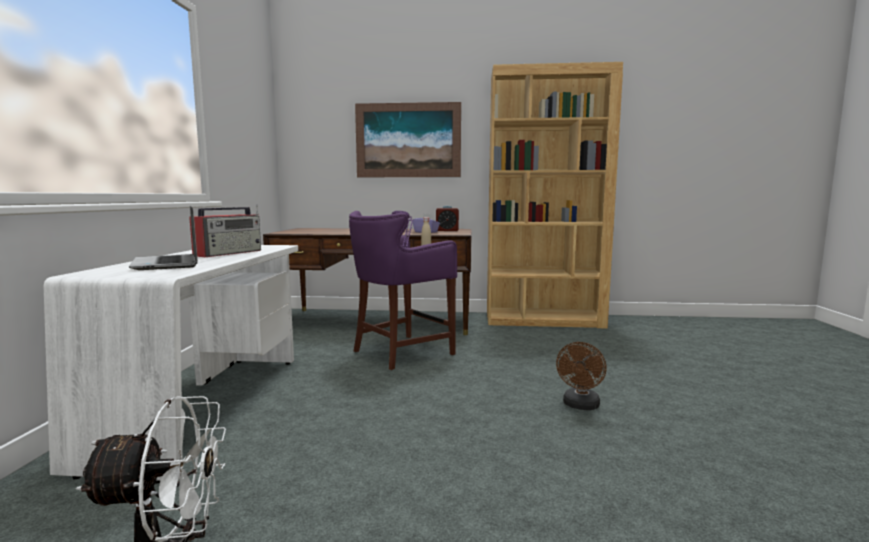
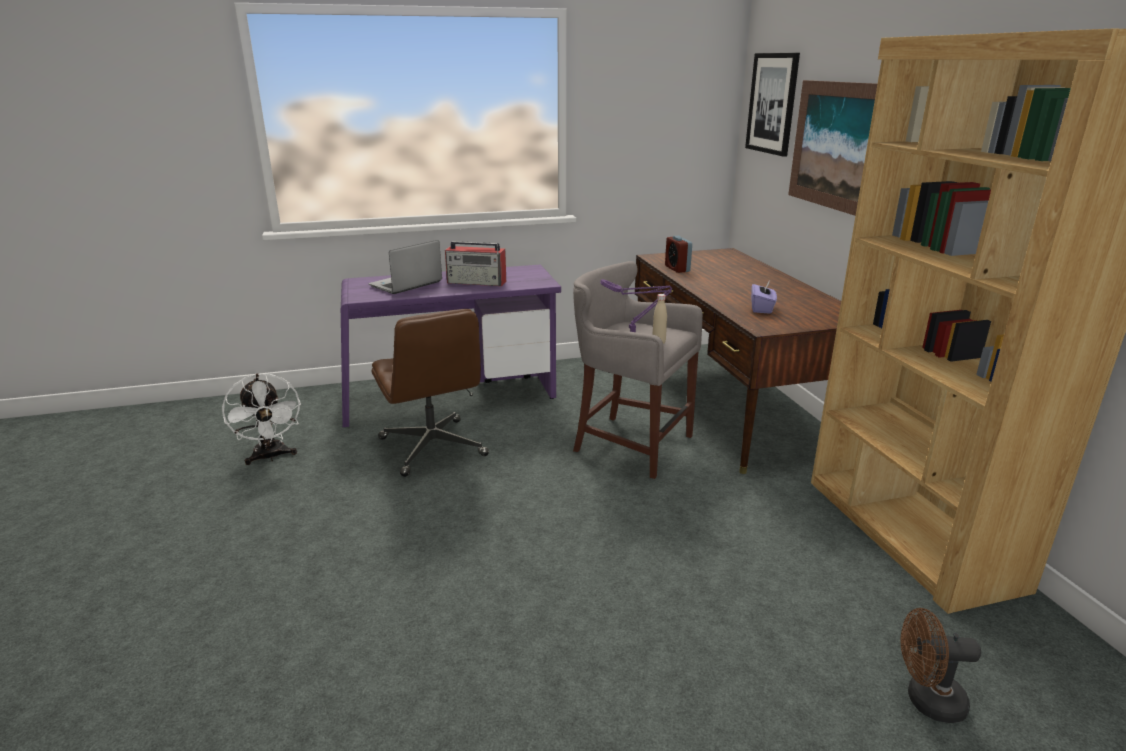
camera: 70 degrees right, 15 degrees up
white desk [44,245,298,484] -> purple desk [341,265,561,427]
purple stool [349,211,457,370] -> grey stool [573,261,703,479]
alarm clock [436,206,459,231] -> alarm clock moved to [665,236,692,273]
brown fan [556,342,607,410] -> brown fan moved to [901,608,981,723]
none -> brown office chair [372,309,489,477]
none -> picture [745,53,800,157]

